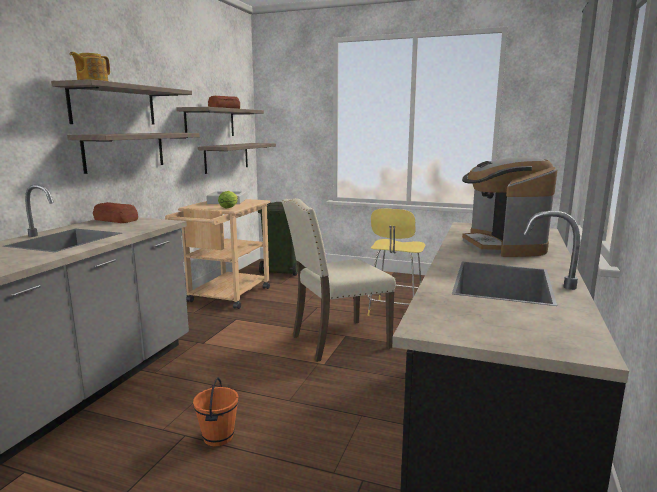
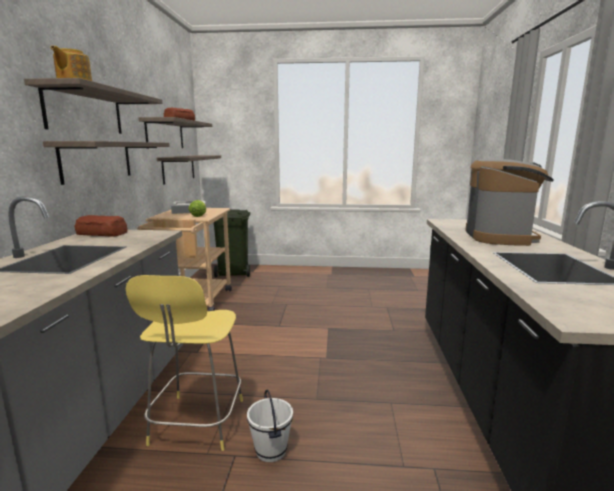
camera: 15 degrees left, 0 degrees up
orange bucket [193,377,239,446] -> white bucket [247,389,293,462]
beige chair [282,198,396,362] -> none
yellow stool [368,208,425,316] -> yellow stool moved to [126,275,243,451]
coffee machine [462,157,557,257] -> coffee machine turned 150 degrees counterclockwise [465,159,554,246]

